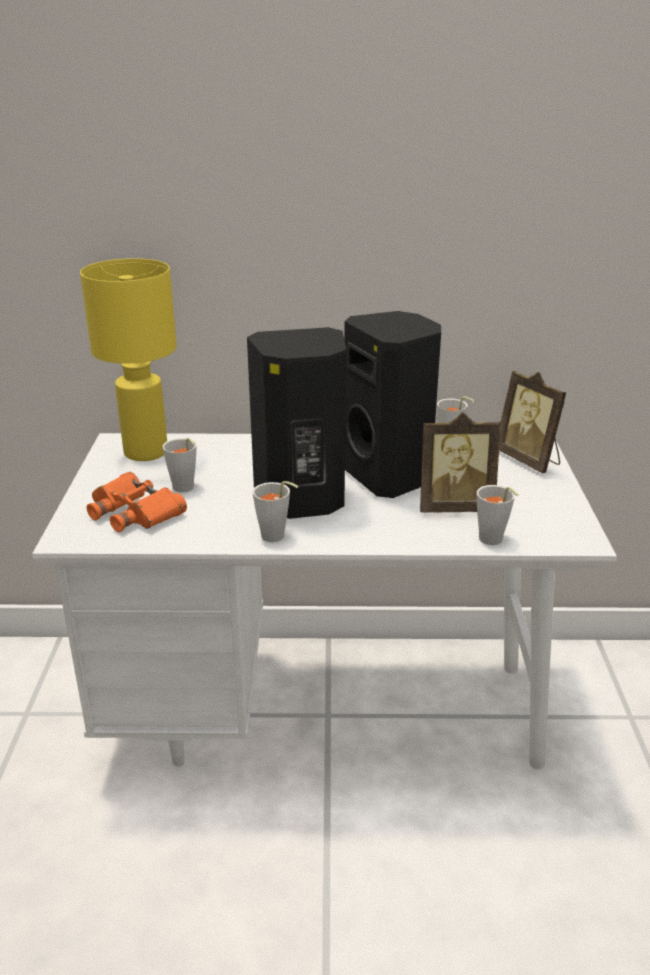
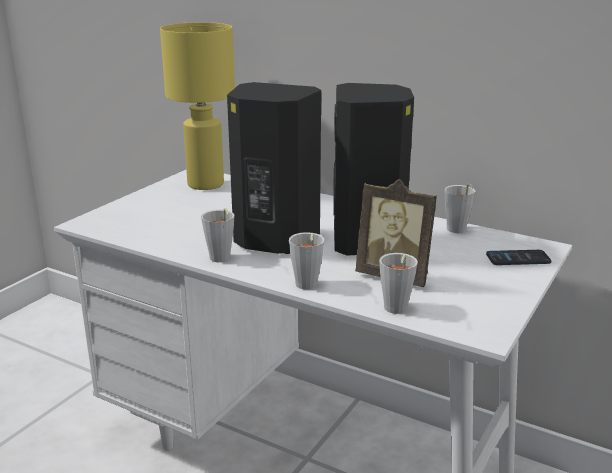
camera: 30 degrees right, 5 degrees down
orange binoculars [87,472,187,532] -> none
grey cup [162,438,197,492] -> grey cup moved to [289,232,324,290]
picture frame [499,371,566,473] -> phone [486,250,551,265]

